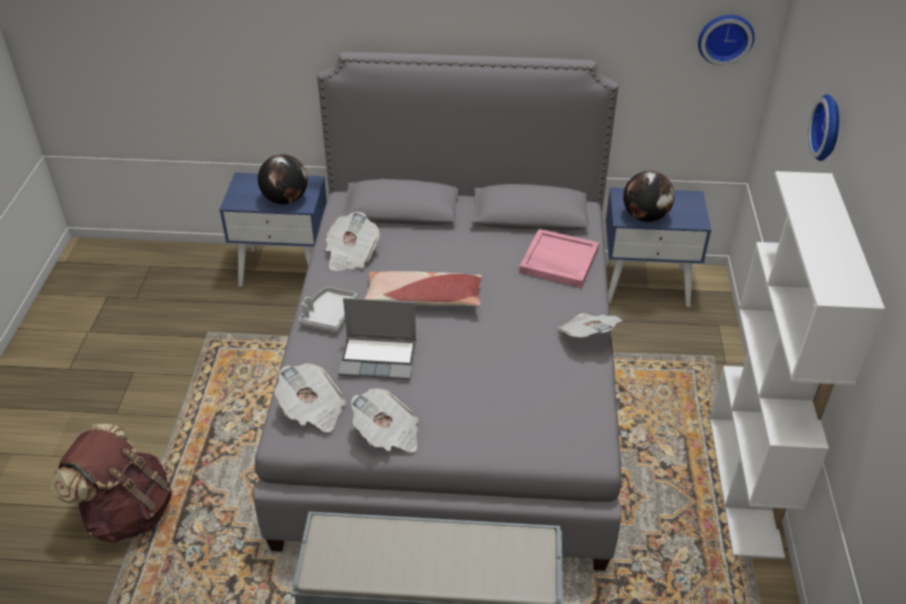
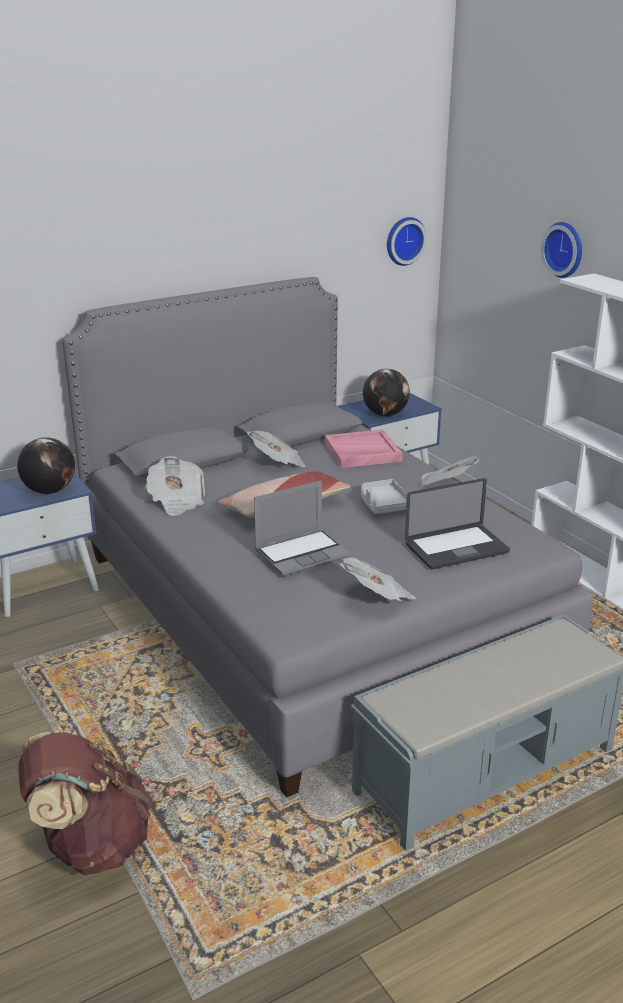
camera: 35 degrees left, 15 degrees down
newspaper [274,363,346,433] -> newspaper moved to [247,431,306,467]
grey tray [299,287,357,332] -> grey tray moved to [361,479,407,514]
none -> laptop [405,478,510,569]

